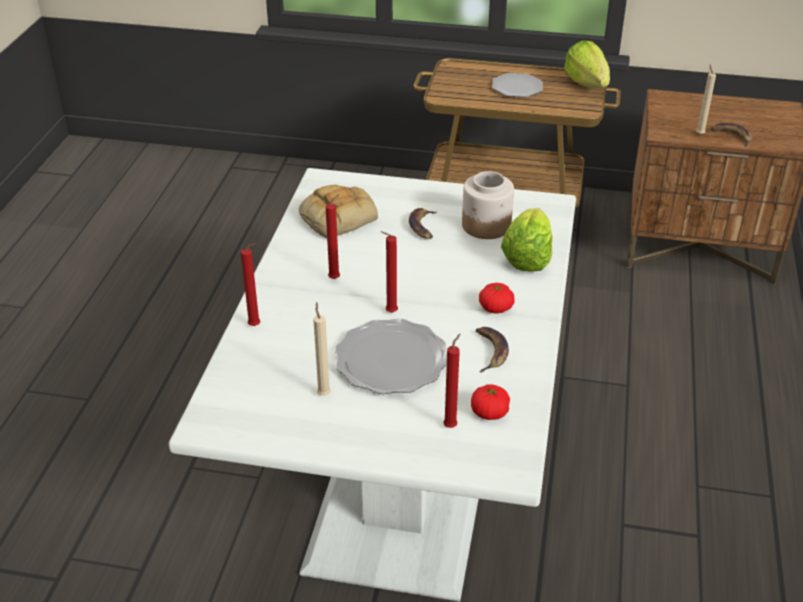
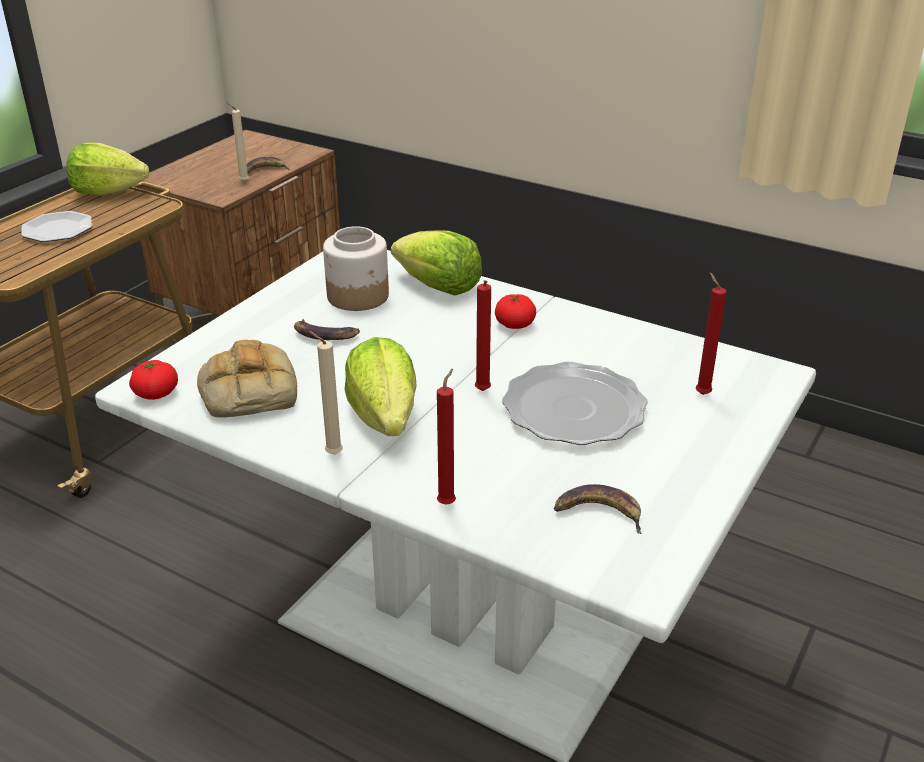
camera: 70 degrees left, 5 degrees down
beige candle [313,302,331,396] -> beige candle moved to [308,331,343,455]
red candle [326,194,340,279] -> lettuce [345,337,417,436]
tomato [471,384,510,420] -> tomato moved to [129,360,178,400]
banana [476,327,509,372] -> banana moved to [554,484,642,534]

